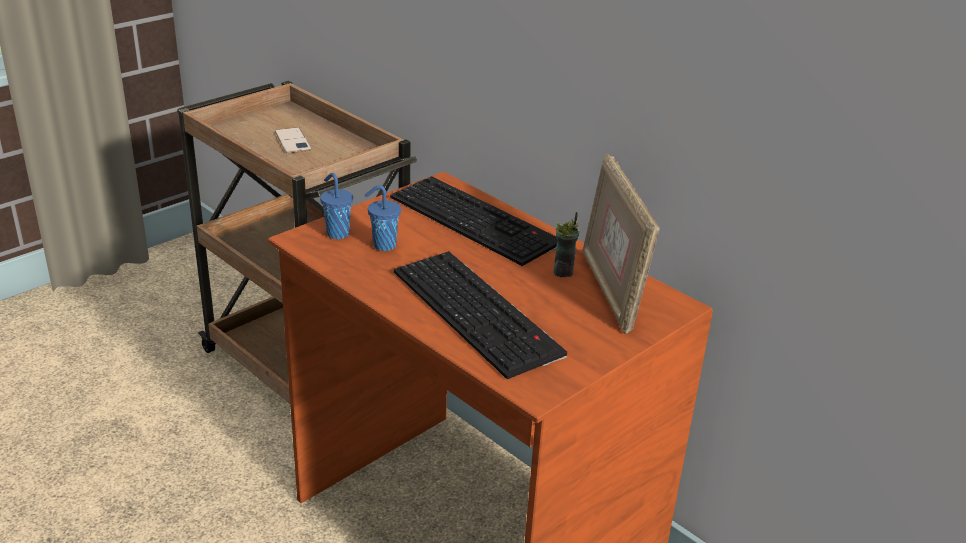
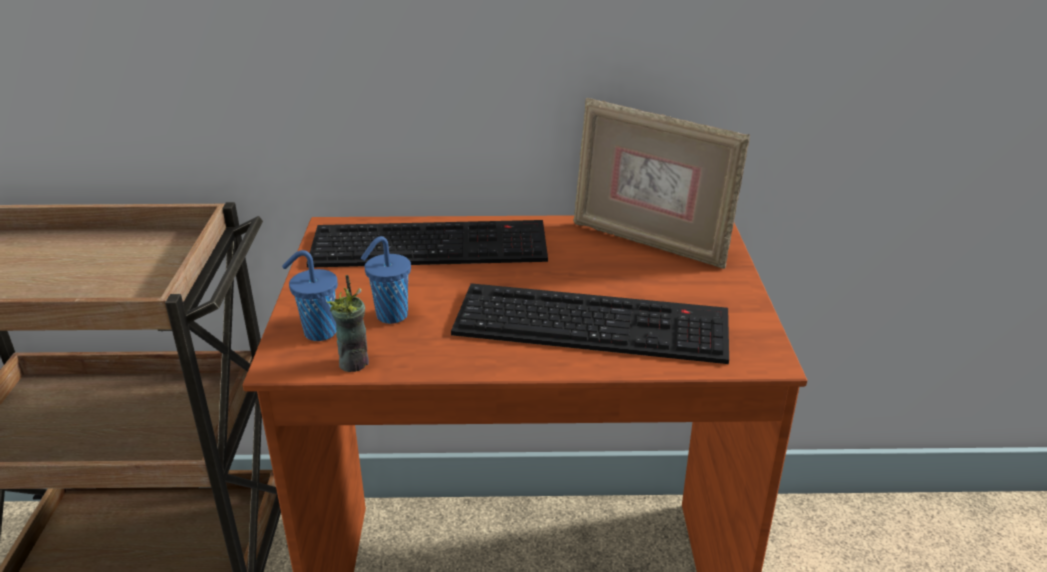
camera: 45 degrees left, 0 degrees up
phone [275,127,311,153] -> none
cup [553,212,580,277] -> cup moved to [327,275,369,372]

